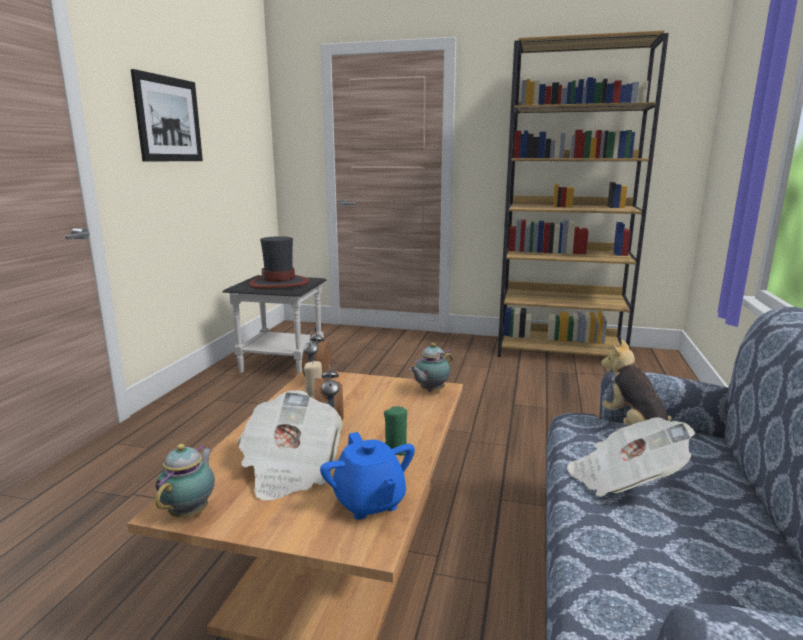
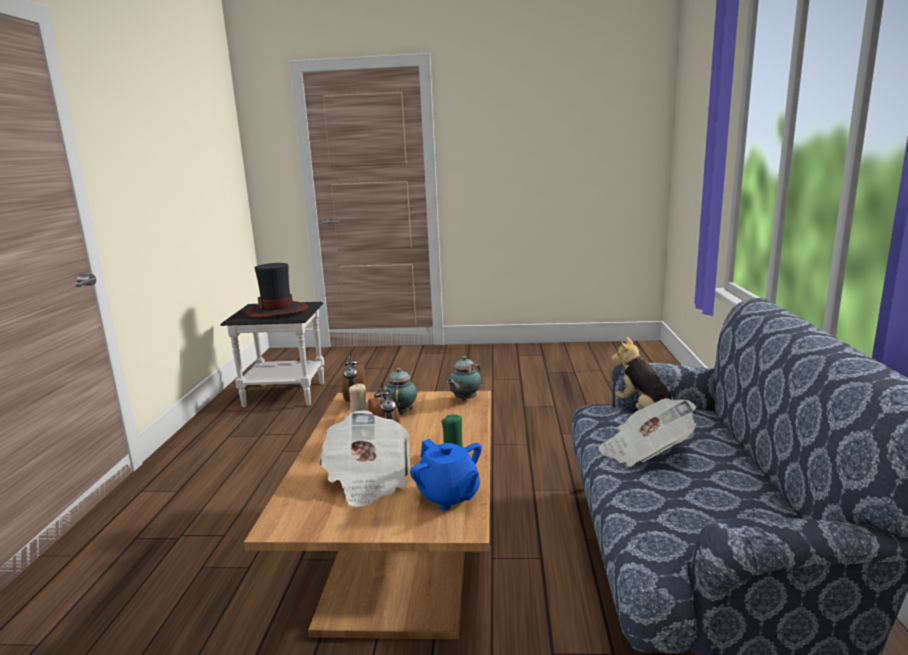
camera: 10 degrees left, 0 degrees up
picture [131,69,203,162] -> none
teapot [156,444,215,518] -> teapot moved to [383,368,417,415]
brown bookcase [498,30,669,357] -> none

